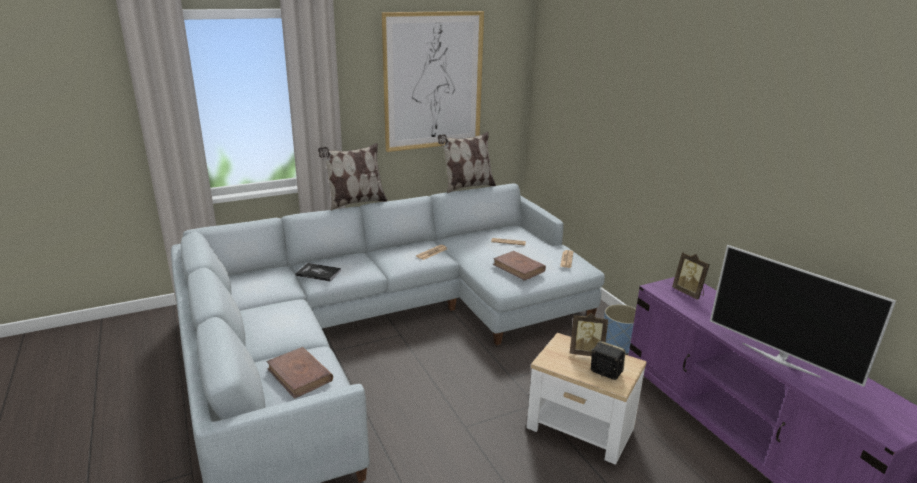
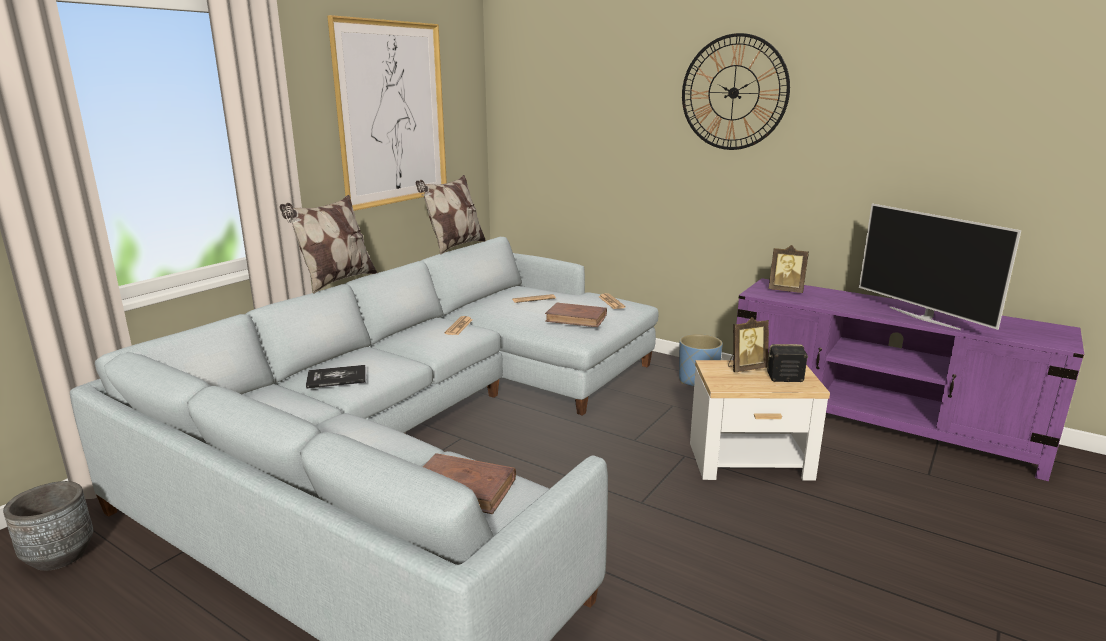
camera: 30 degrees left, 5 degrees down
television [710,245,896,387] -> television turned 45 degrees clockwise [859,204,1021,330]
none -> grey planter [3,481,93,571]
none -> wall clock [682,33,790,150]

